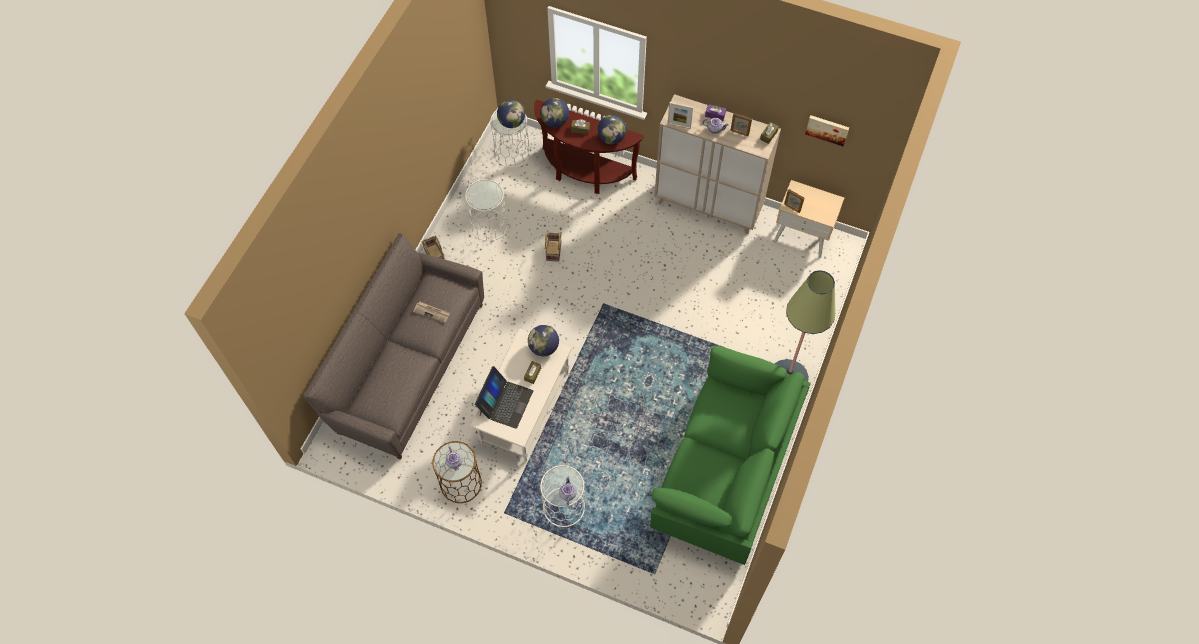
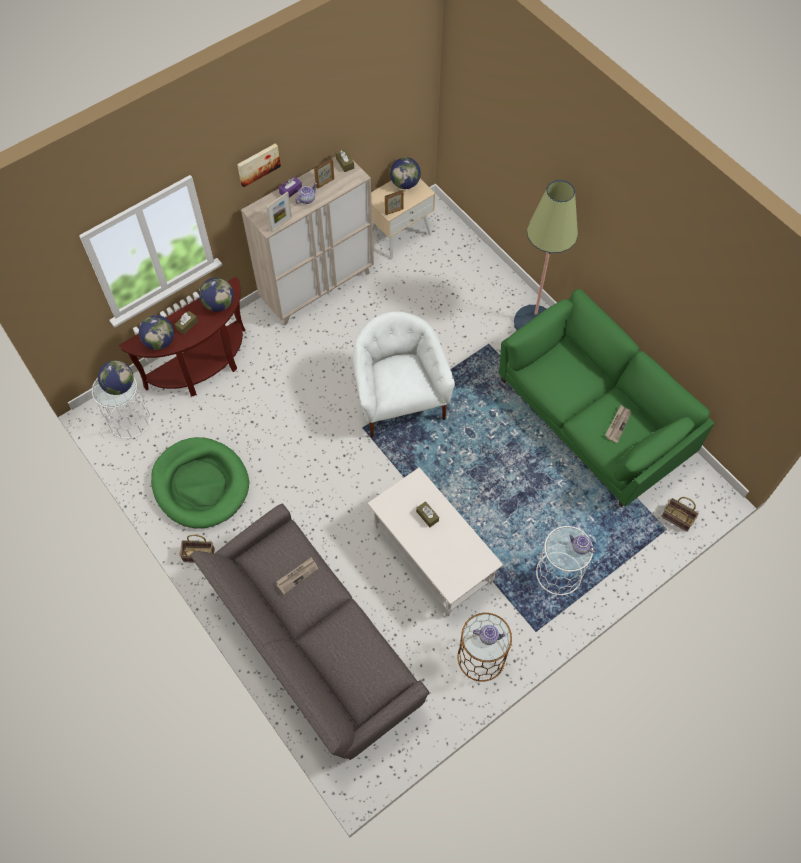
camera: 60 degrees left, 0 degrees up
white side table [465,179,508,241] -> green dog bed [151,437,249,529]
laptop [475,366,533,429] -> none
globe [528,325,559,356] -> globe moved to [390,157,421,189]
basket [545,232,561,262] -> basket moved to [661,497,699,532]
picture [805,115,849,146] -> picture moved to [237,143,281,187]
none -> white armchair [353,311,455,438]
none -> newspaper [605,405,631,443]

